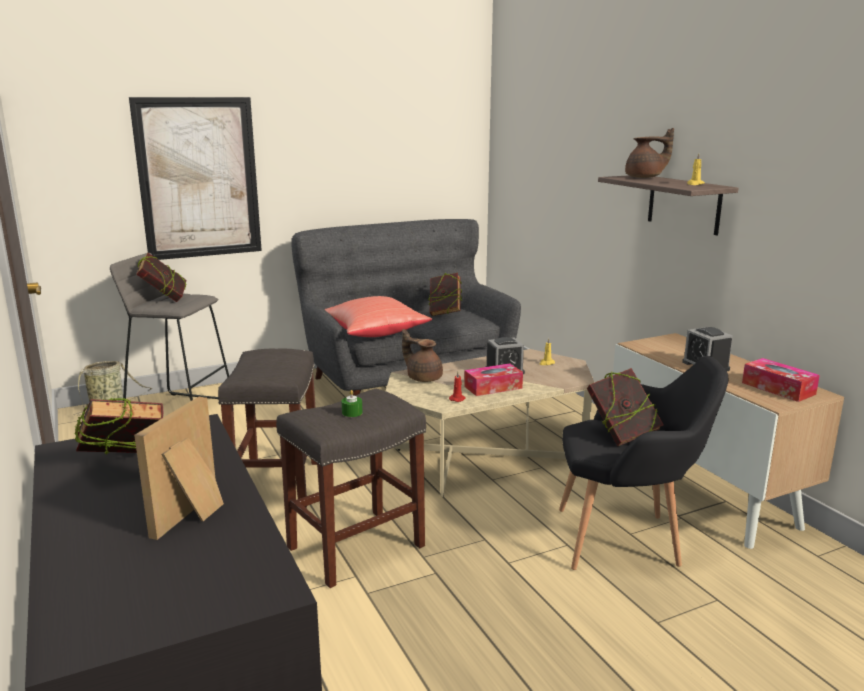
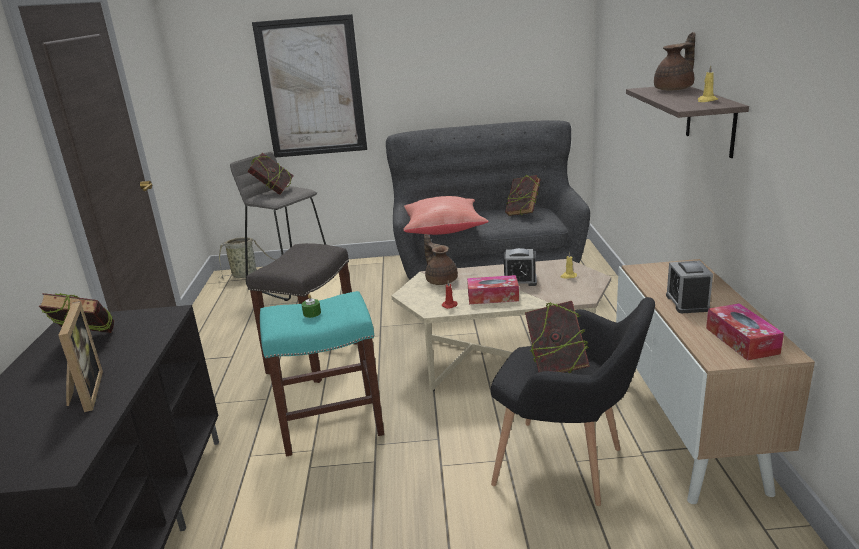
camera: 25 degrees right, 5 degrees up
picture frame [134,397,224,540] -> picture frame turned 120 degrees clockwise [58,301,103,412]
grey stool [276,389,426,588] -> turquoise stool [260,291,384,457]
brown teapot [625,128,674,178] -> brown teapot turned 60 degrees counterclockwise [654,32,695,90]

